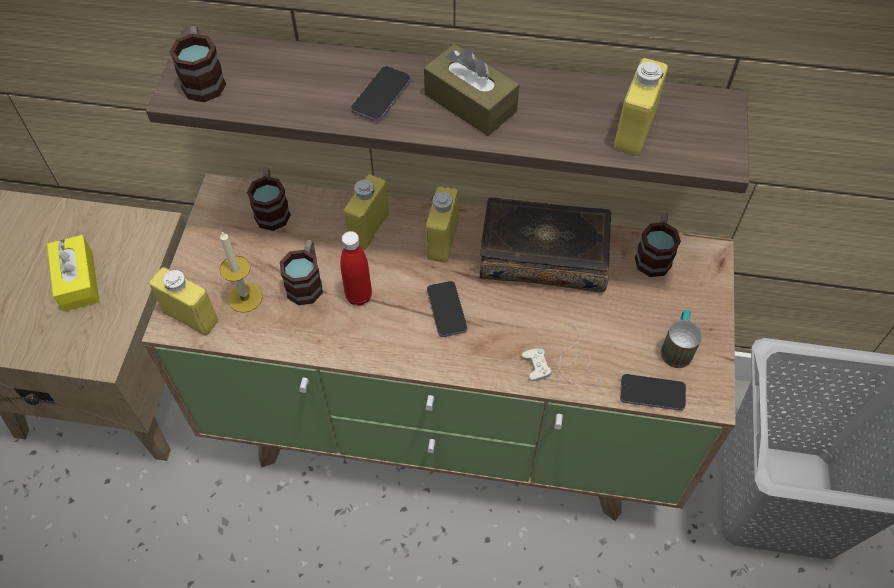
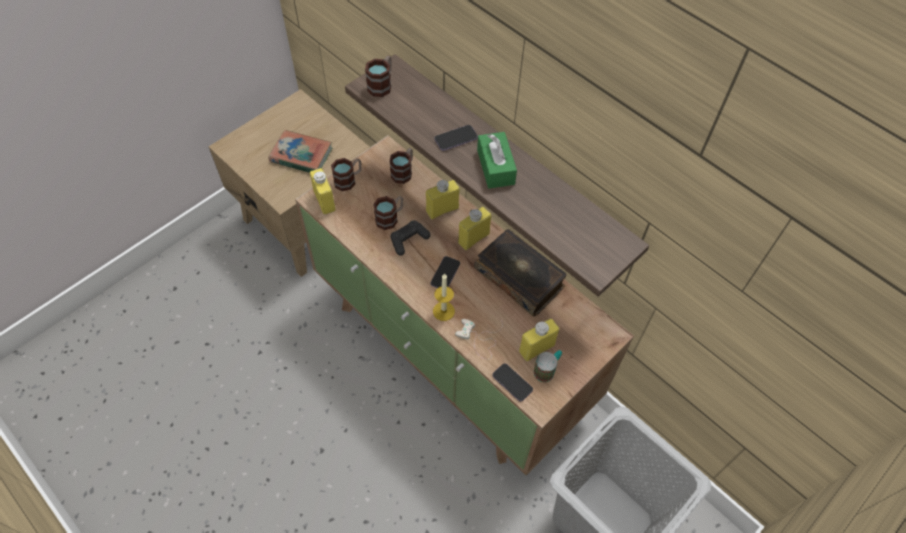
camera: 35 degrees right, 0 degrees up
yellow tissue box [47,235,99,312] -> book [268,130,332,173]
candle [219,232,263,313] -> candle moved to [433,273,455,321]
red bottle [340,231,372,306] -> black game controller [390,220,430,255]
brown tissue box [424,44,519,136] -> green tissue box [477,132,517,189]
yellow bottle [614,58,668,156] -> yellow bottle moved to [519,318,559,361]
mug [635,213,681,277] -> mug moved to [331,158,362,191]

